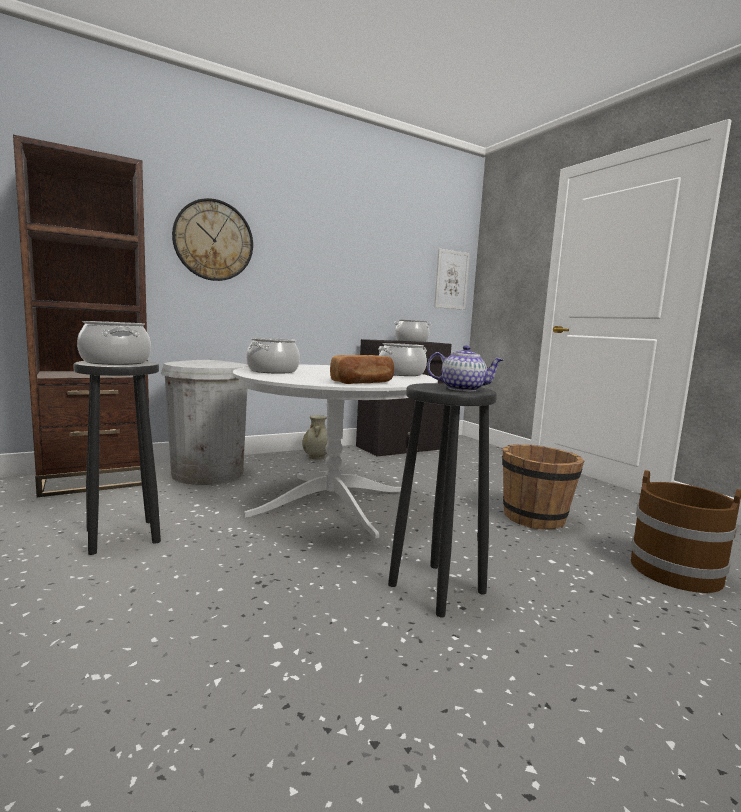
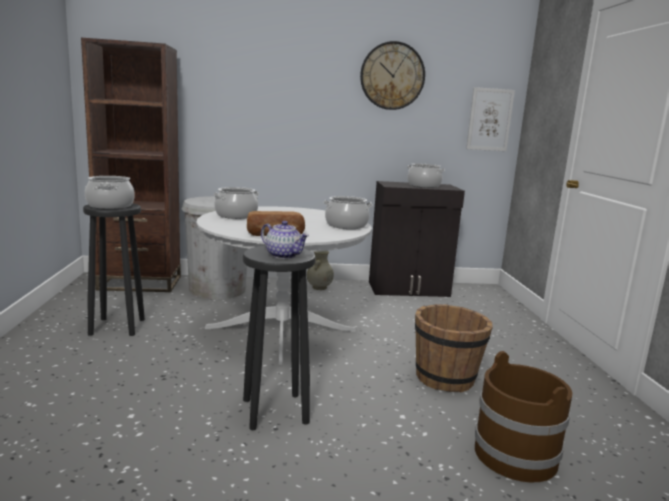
camera: 25 degrees right, 5 degrees up
wall clock [172,198,253,281] -> wall clock moved to [360,41,425,110]

